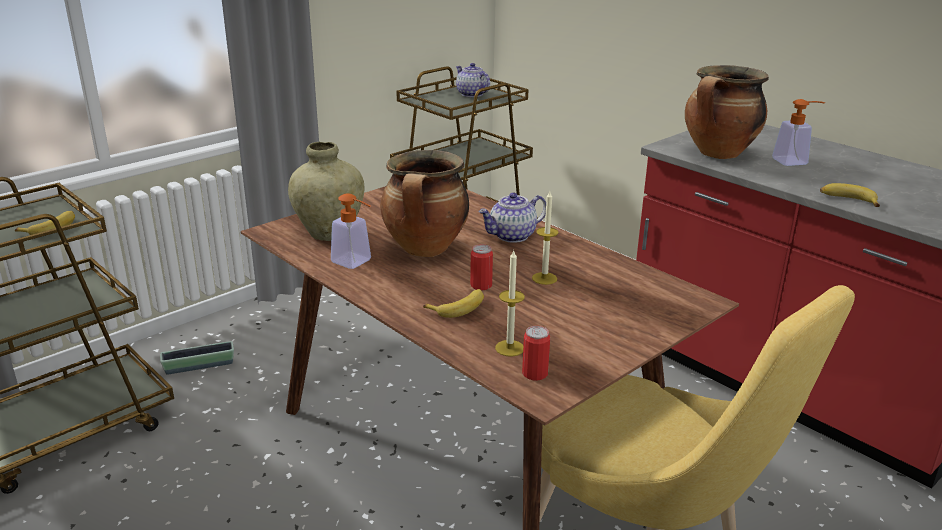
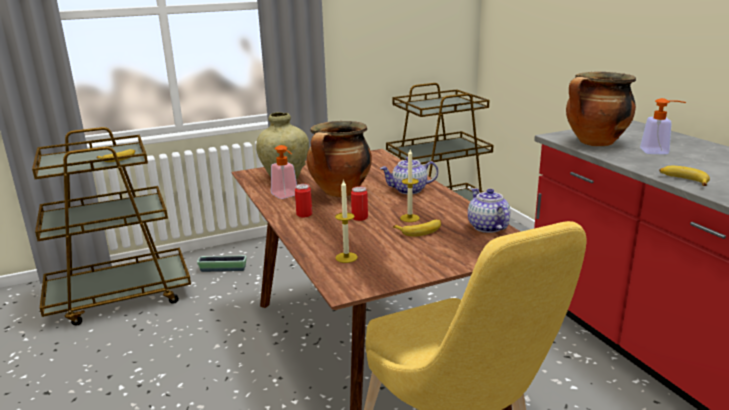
camera: 20 degrees right, 5 degrees down
banana [423,289,484,318] -> banana moved to [393,220,441,236]
teapot [456,63,490,97] -> teapot moved to [468,188,510,233]
can [522,326,550,381] -> can moved to [295,184,312,217]

